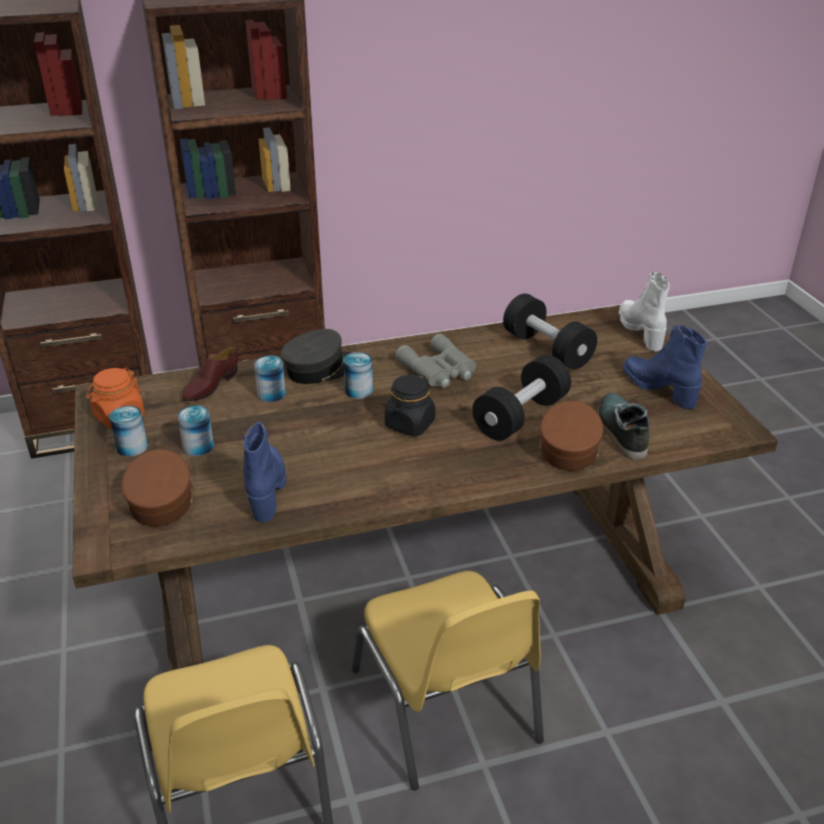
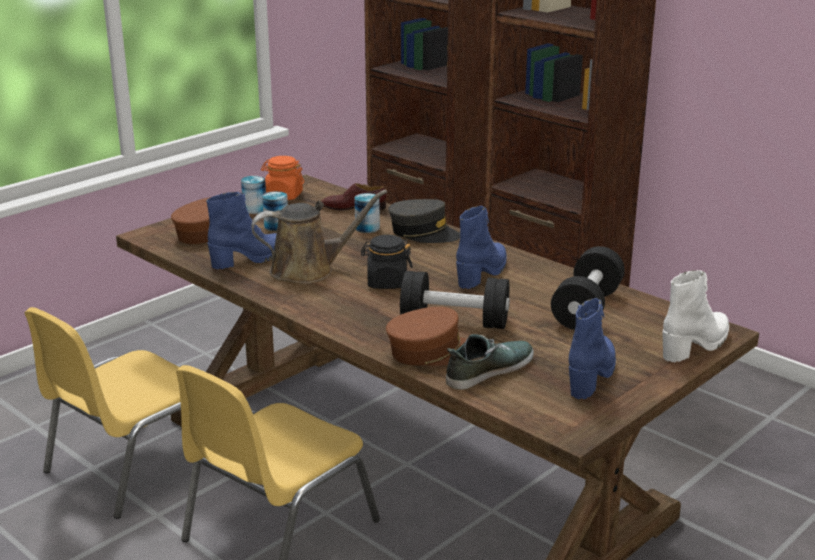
camera: 60 degrees right, 10 degrees down
can [344,352,373,399] -> none
grey binoculars [395,334,476,388] -> blue boot [456,206,507,289]
none -> brown watering can [251,190,387,284]

